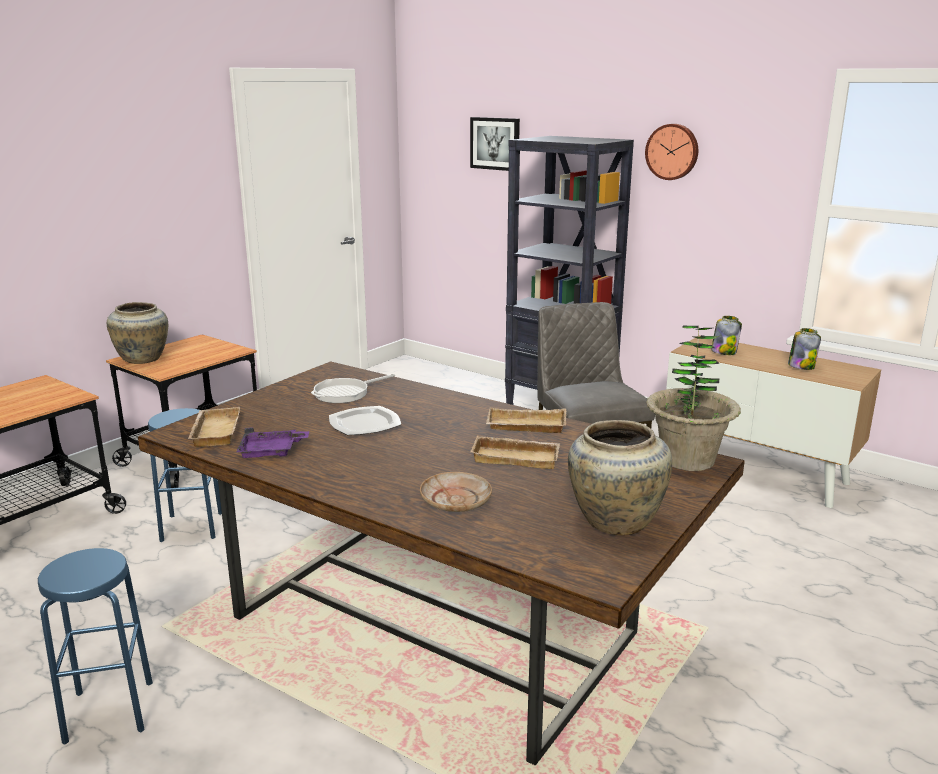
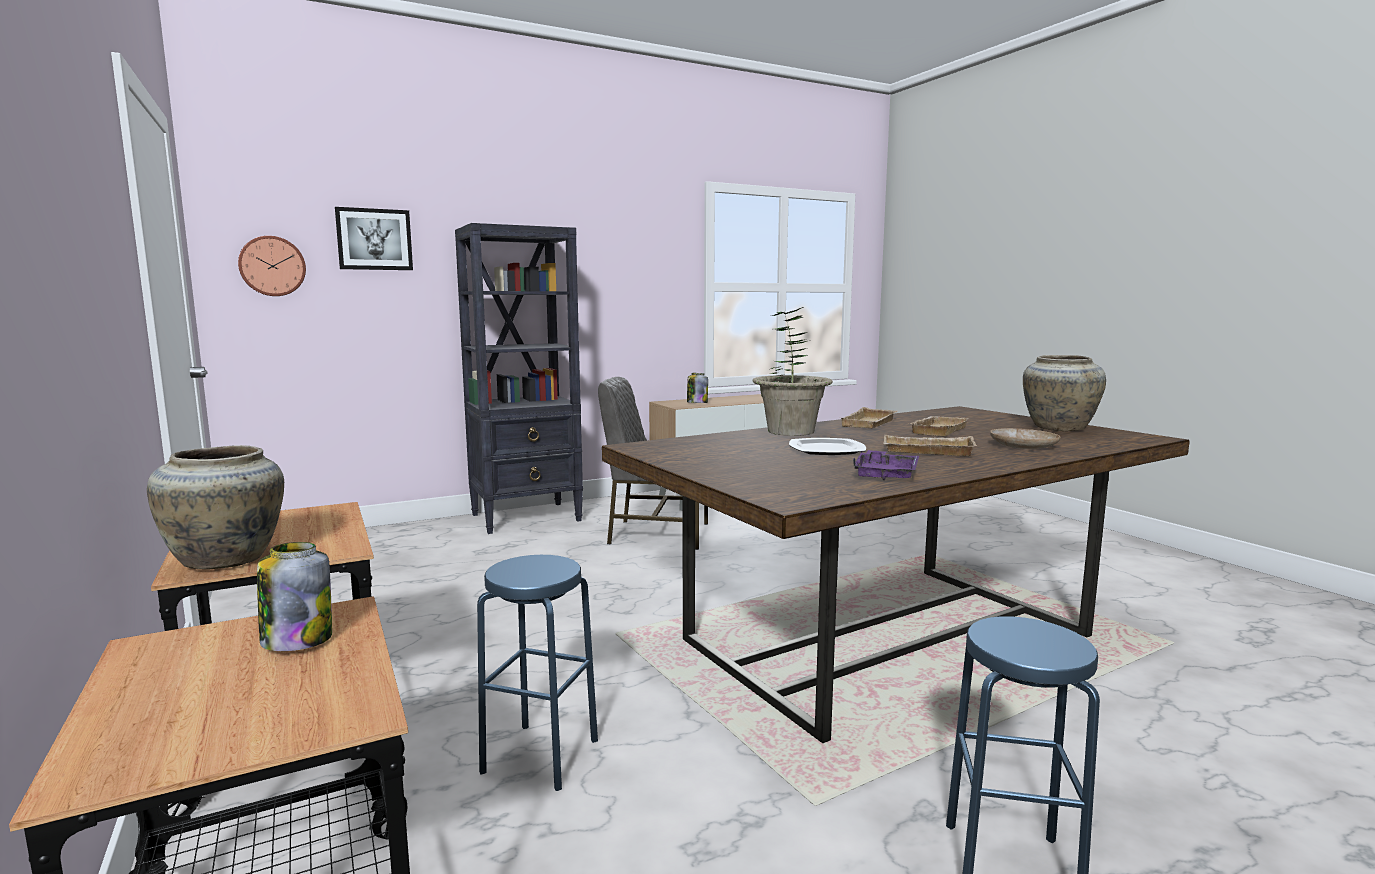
camera: 65 degrees left, 10 degrees down
beige tray [188,407,240,447] -> beige tray moved to [883,435,977,456]
frying pan [311,374,395,403] -> none
wall clock [645,124,698,180] -> wall clock moved to [238,236,306,296]
potted plant [646,325,741,471] -> potted plant moved to [752,307,833,436]
jar [788,328,821,370] -> jar moved to [257,542,332,651]

